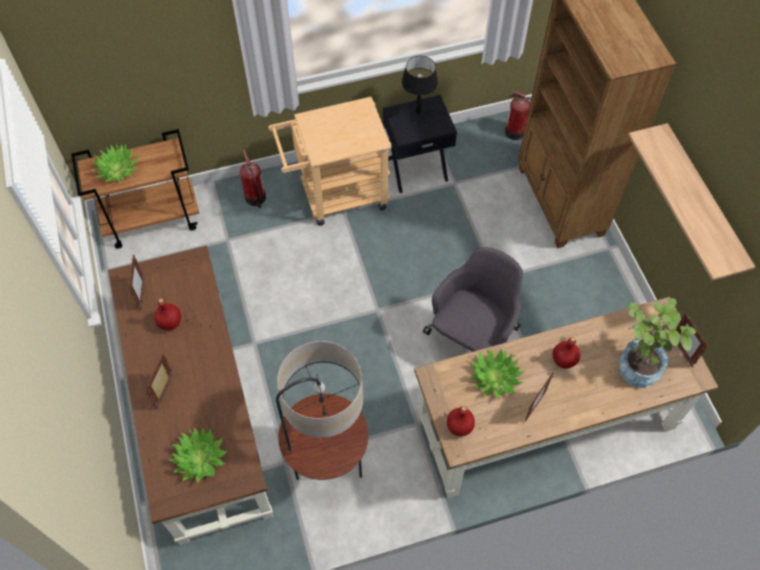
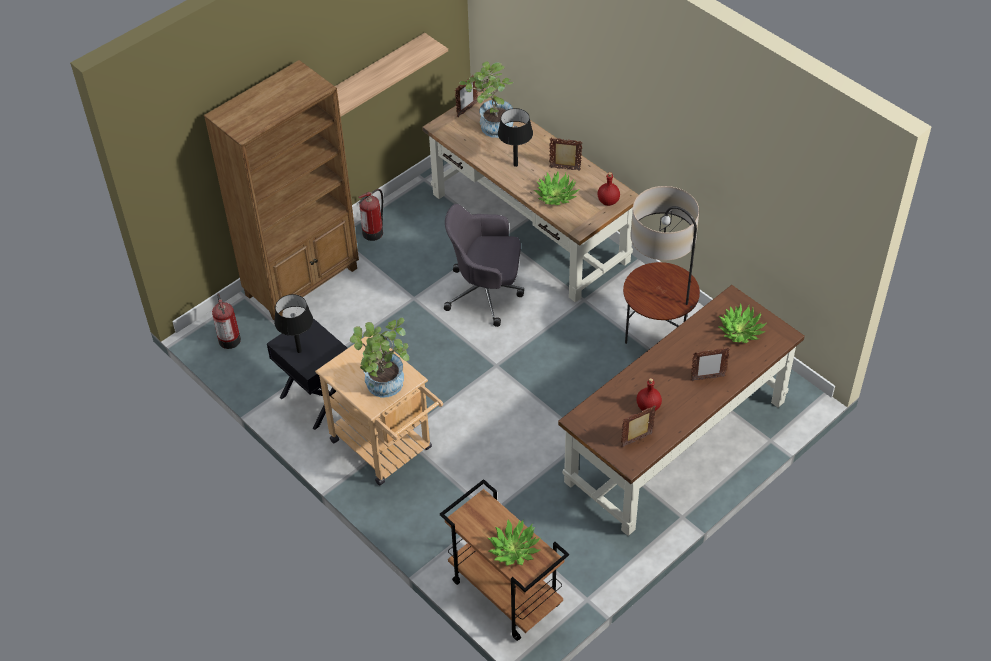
camera: 115 degrees left, 10 degrees down
fire extinguisher [240,150,266,208] -> fire extinguisher moved to [358,189,383,241]
red bottle [553,337,580,368] -> black table lamp [498,108,533,167]
none -> potted plant [350,318,409,398]

